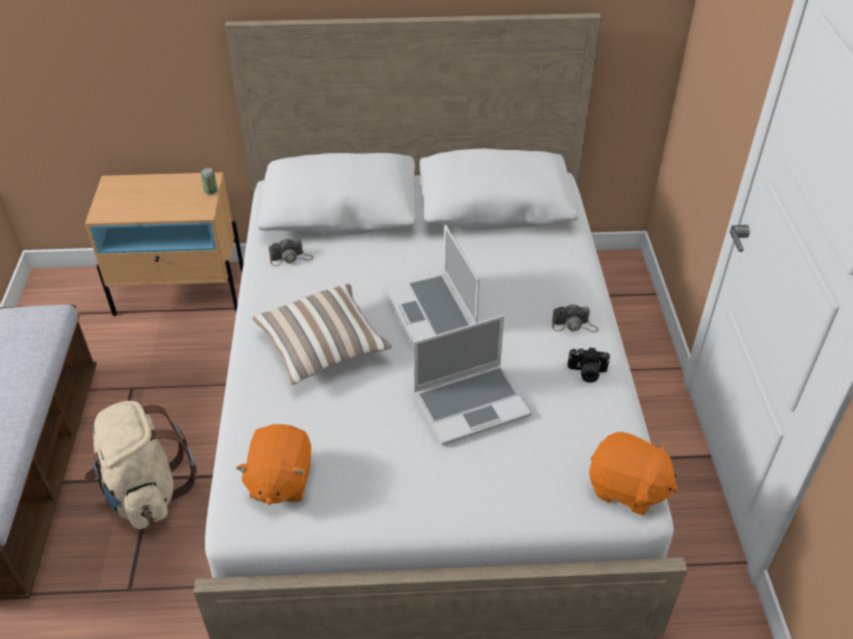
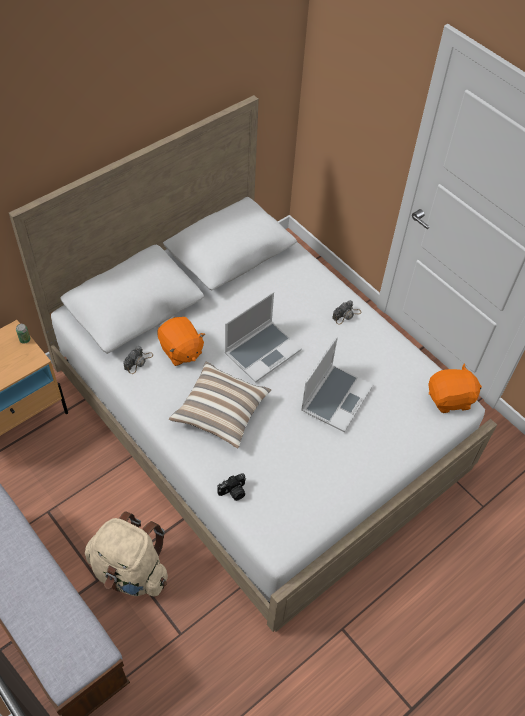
camera: 40 degrees left, 10 degrees up
orange plush toy [236,424,311,505] -> orange plush toy moved to [158,317,205,366]
laptop [386,225,480,345] -> laptop turned 75 degrees counterclockwise [225,292,302,383]
camera [568,347,610,383] -> camera moved to [217,473,246,501]

